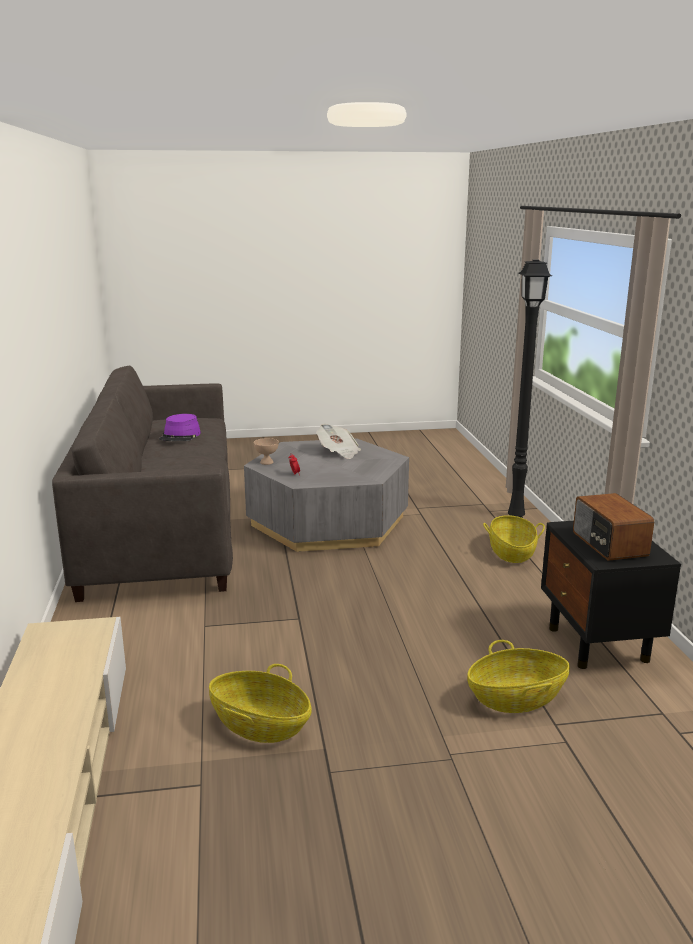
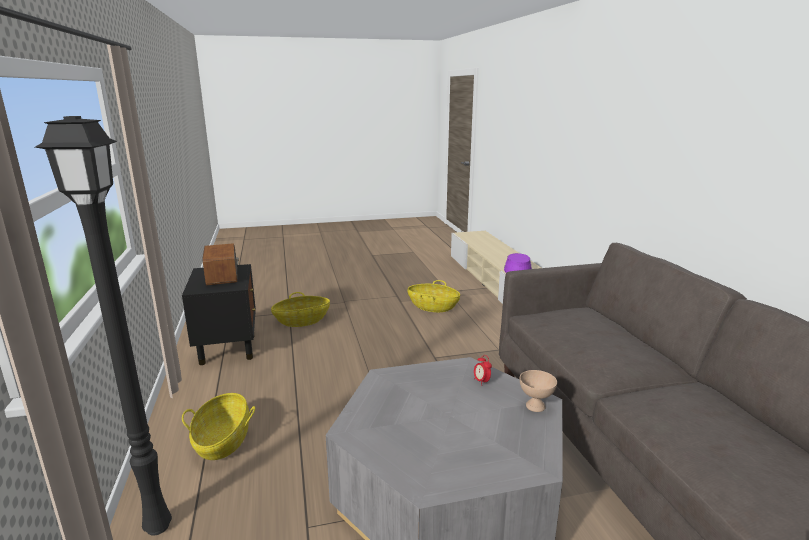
camera: 175 degrees right, 0 degrees up
purple hat [159,414,201,441] -> purple hat moved to [504,253,532,273]
newspaper [316,424,361,459] -> none

